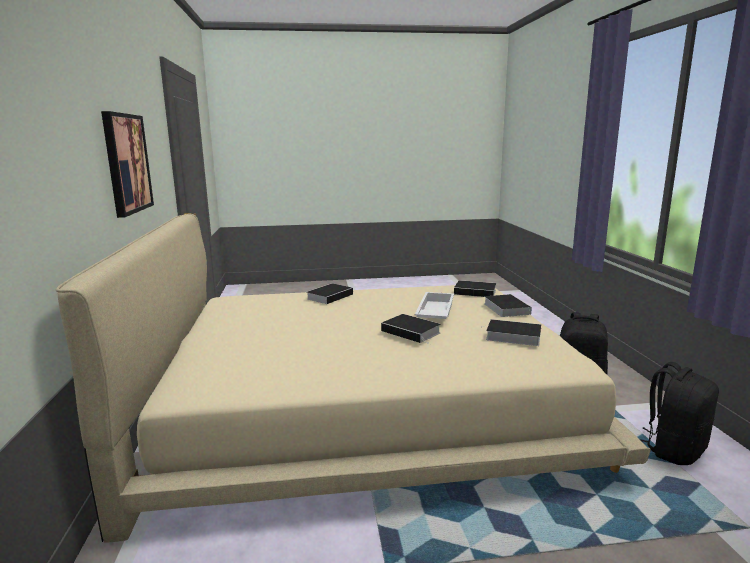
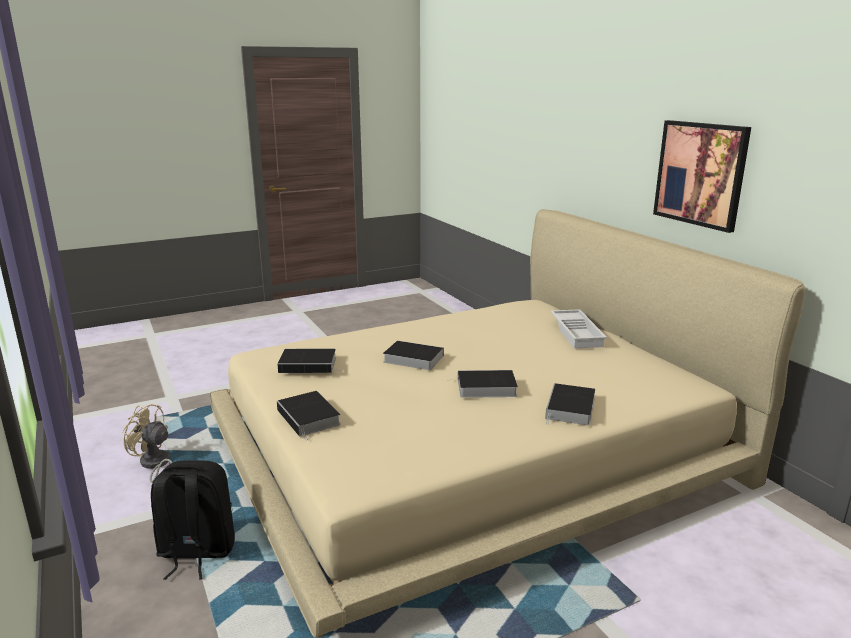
camera: 160 degrees right, 5 degrees up
white tray [415,292,454,319] -> white tray moved to [550,309,607,348]
book [454,280,496,297] -> book moved to [447,370,518,398]
black backpack [640,362,719,465] -> beige fan [122,404,173,482]

